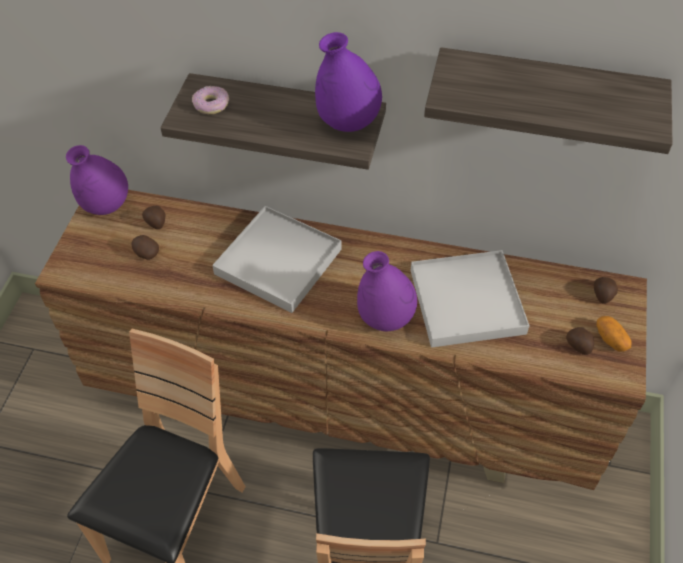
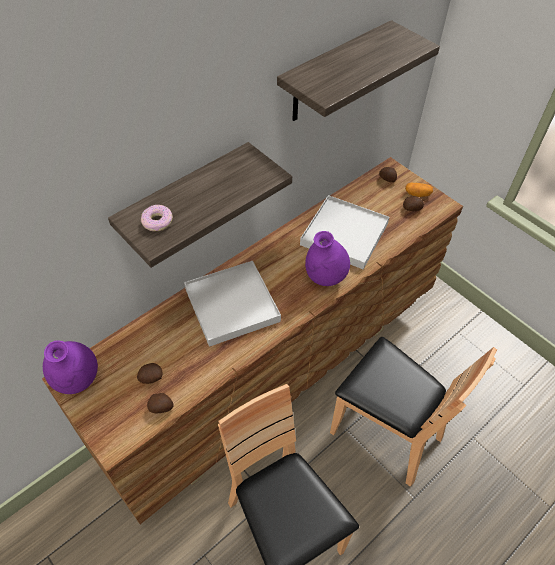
camera: 55 degrees left, 0 degrees up
potato [142,206,165,229] -> potato moved to [147,393,174,413]
purple vase [315,32,382,132] -> none

